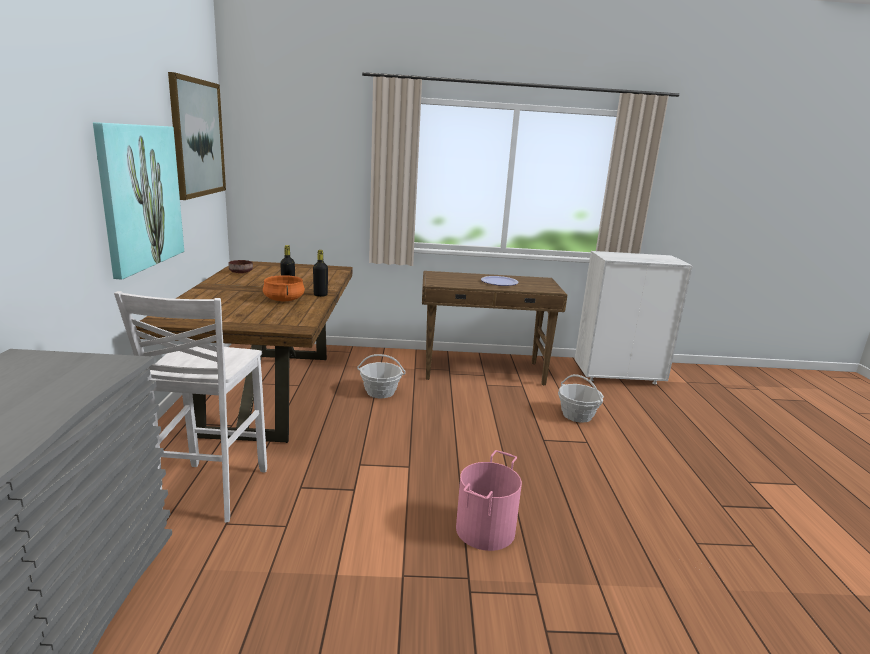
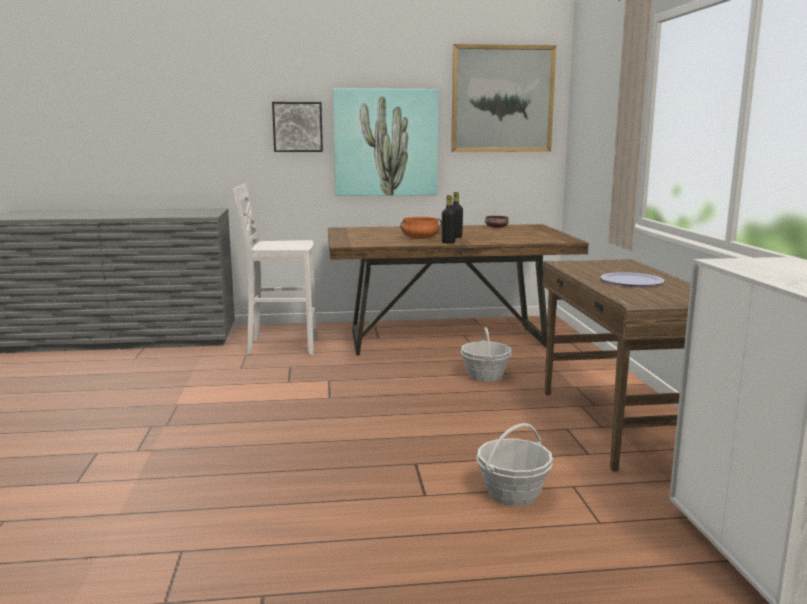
camera: 85 degrees right, 5 degrees down
pink bucket [456,450,522,551] -> none
none -> picture [272,102,323,152]

